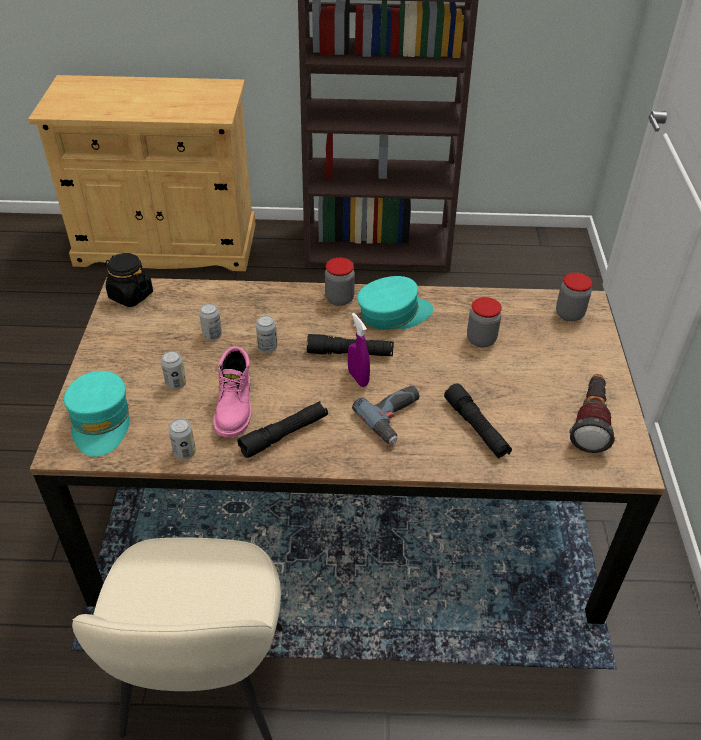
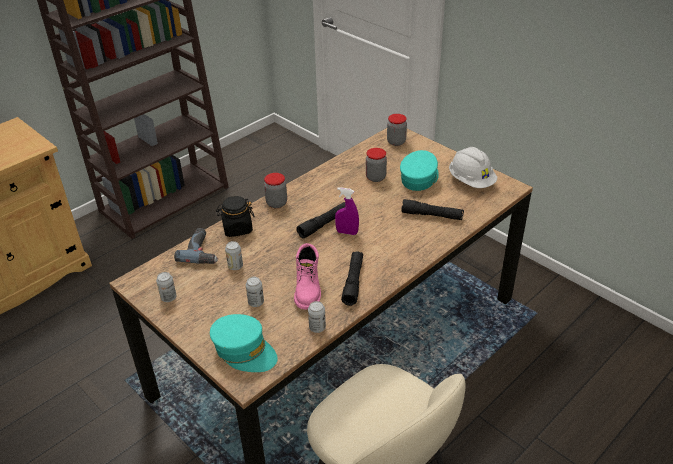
camera: 45 degrees left, 5 degrees down
black jar [105,253,153,307] -> black jar moved to [216,196,255,237]
pink boot [213,346,251,438] -> pink boot turned 45 degrees clockwise [294,243,321,310]
can [256,315,277,353] -> can moved to [156,272,177,302]
power drill [352,386,419,444] -> power drill moved to [174,228,218,264]
turquoise cap [357,276,433,330] -> turquoise cap moved to [400,150,439,191]
flashlight [569,374,615,453] -> white hard hat [449,147,497,188]

